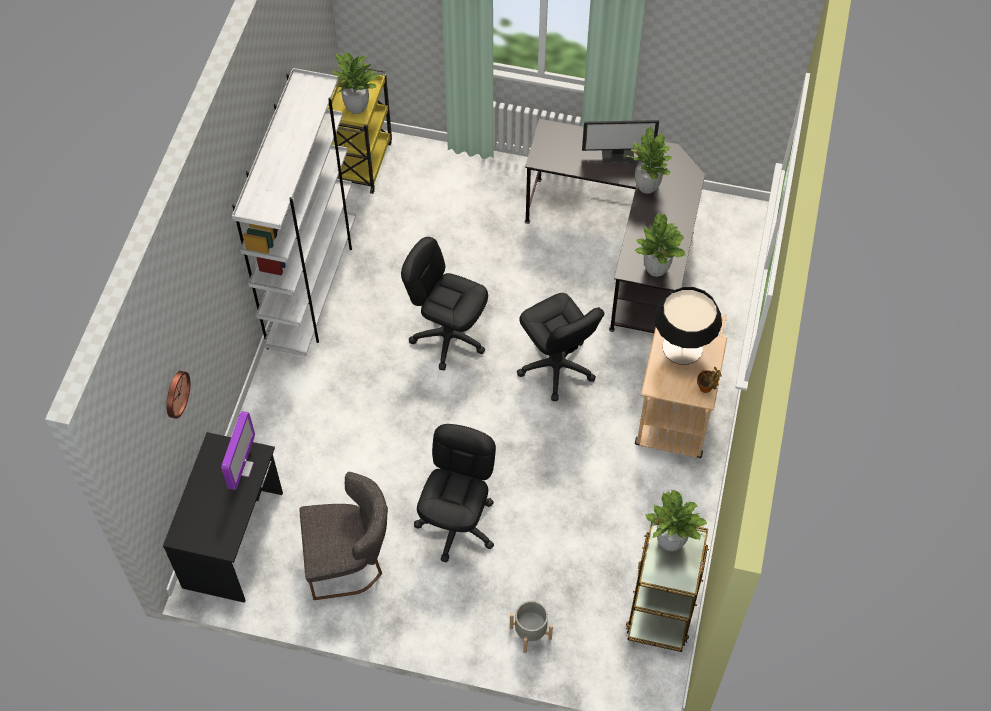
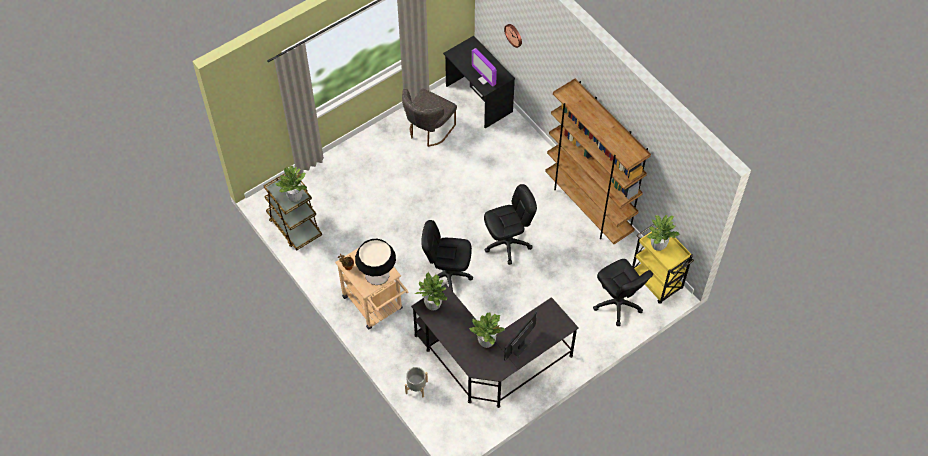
camera: 130 degrees right, 0 degrees up
white bookcase [232,68,356,356] -> brown bookcase [545,79,651,244]
black office chair [414,424,496,562] -> black office chair moved to [593,259,653,326]
grey planter [510,600,553,653] -> grey planter moved to [405,367,428,398]

